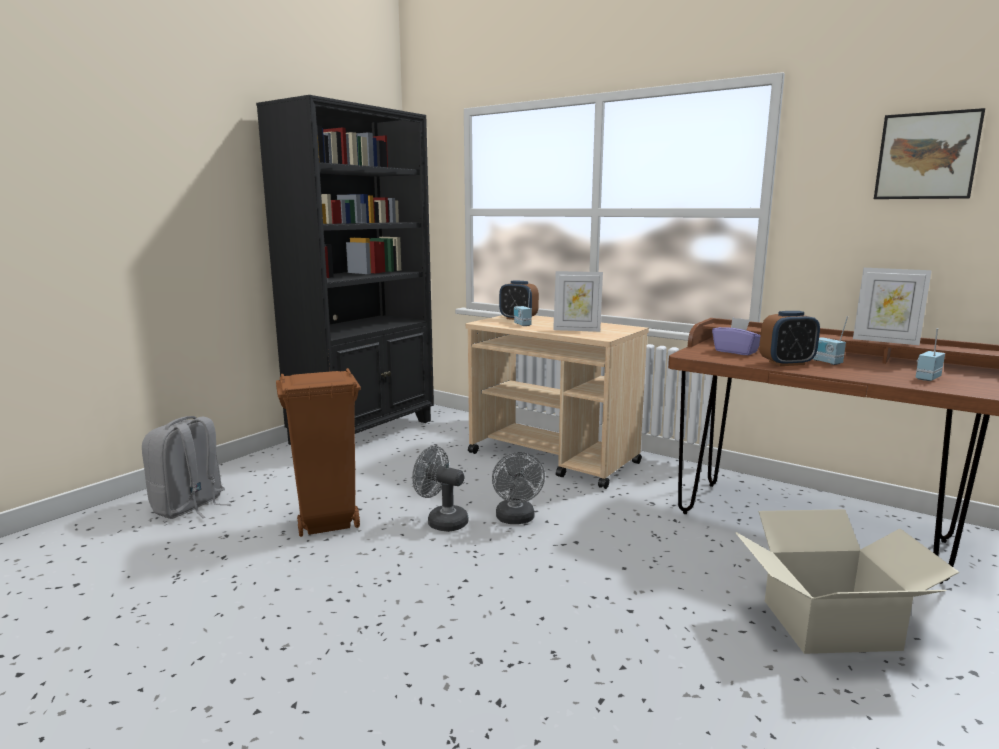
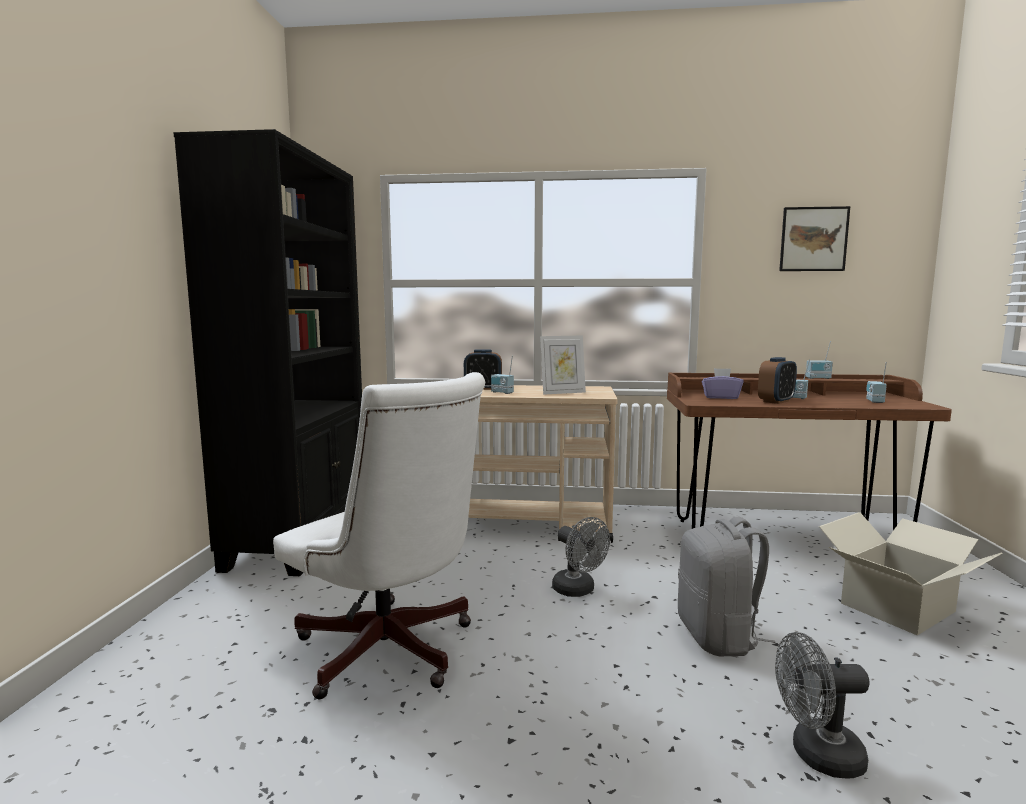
camera: 30 degrees left, 5 degrees down
grey backpack [142,416,231,519] -> grey backpack moved to [678,517,776,656]
brown trash can [276,368,361,537] -> white office chair [273,372,485,699]
grey fan [412,446,468,532] -> grey fan moved to [775,632,870,779]
picture frame [853,268,932,345] -> radio [806,341,833,379]

